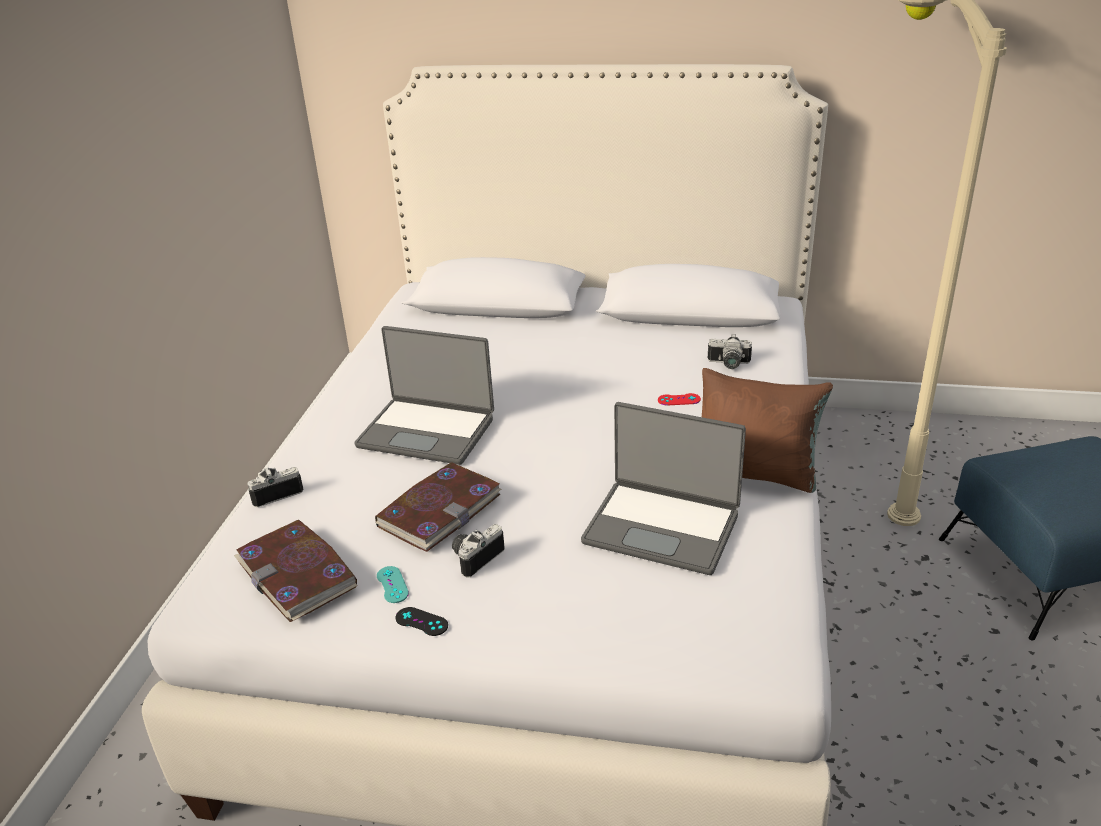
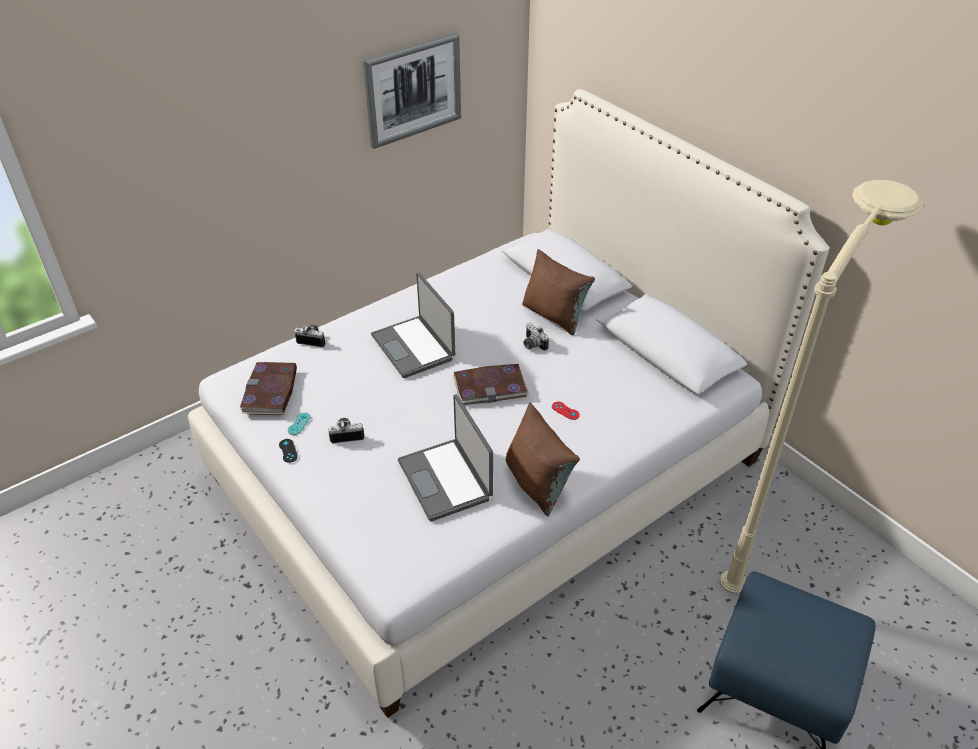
camera: 40 degrees right, 10 degrees up
book [375,462,501,552] -> book moved to [453,364,529,405]
camera [708,334,752,369] -> camera moved to [523,323,549,351]
none -> picture [363,32,461,149]
none -> brown pillow [522,249,595,335]

